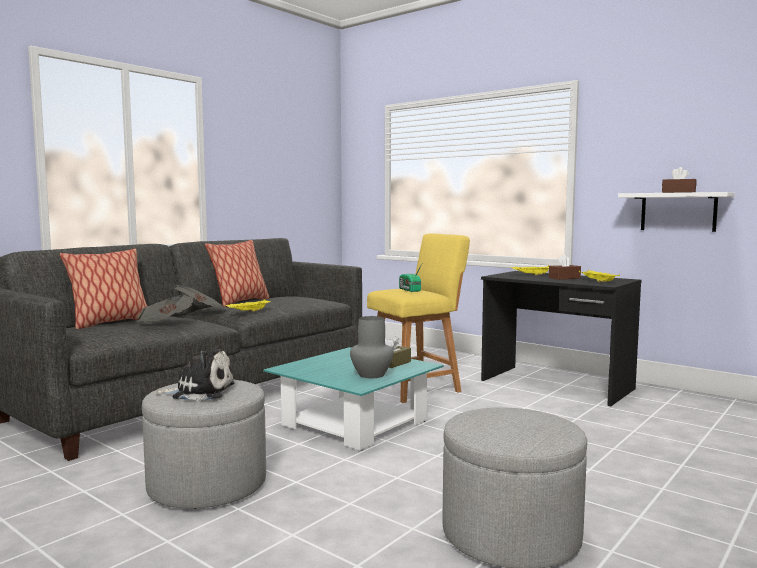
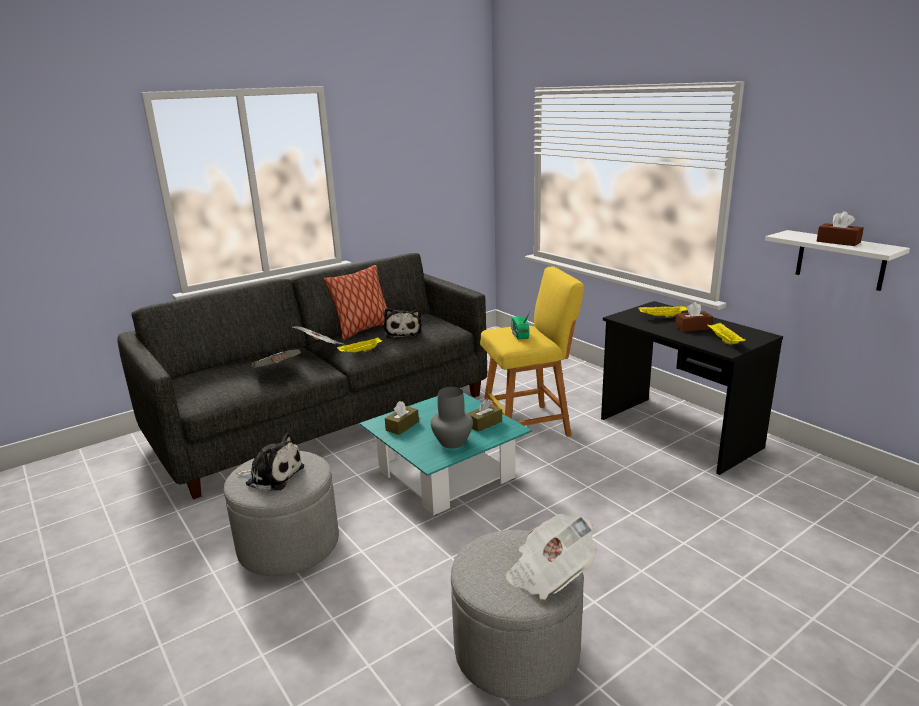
camera: 15 degrees right, 15 degrees up
pillow [60,249,147,329] -> none
none -> plush toy [384,308,422,338]
none -> brown tissue box [385,401,419,435]
none -> newspaper [506,514,597,600]

